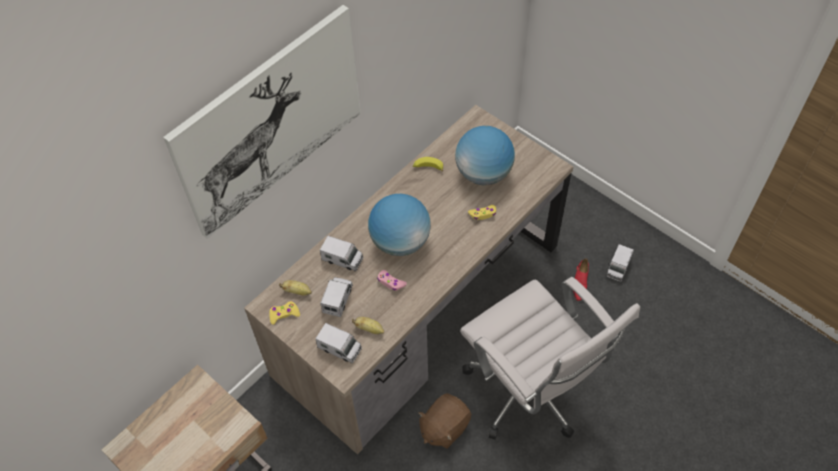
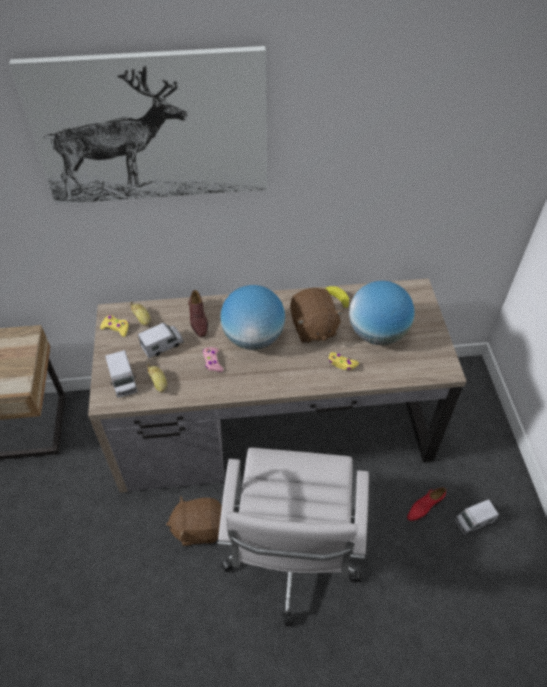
camera: 40 degrees right, 5 degrees down
toy truck [320,236,363,271] -> brown shoe [188,290,208,337]
none -> brown plush toy [290,288,344,343]

